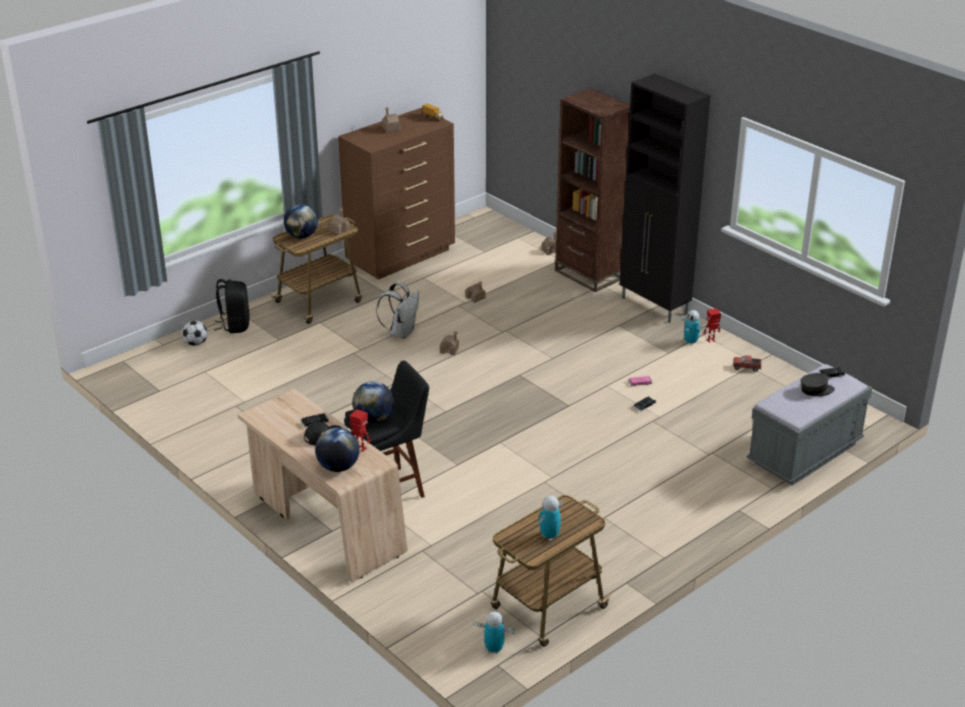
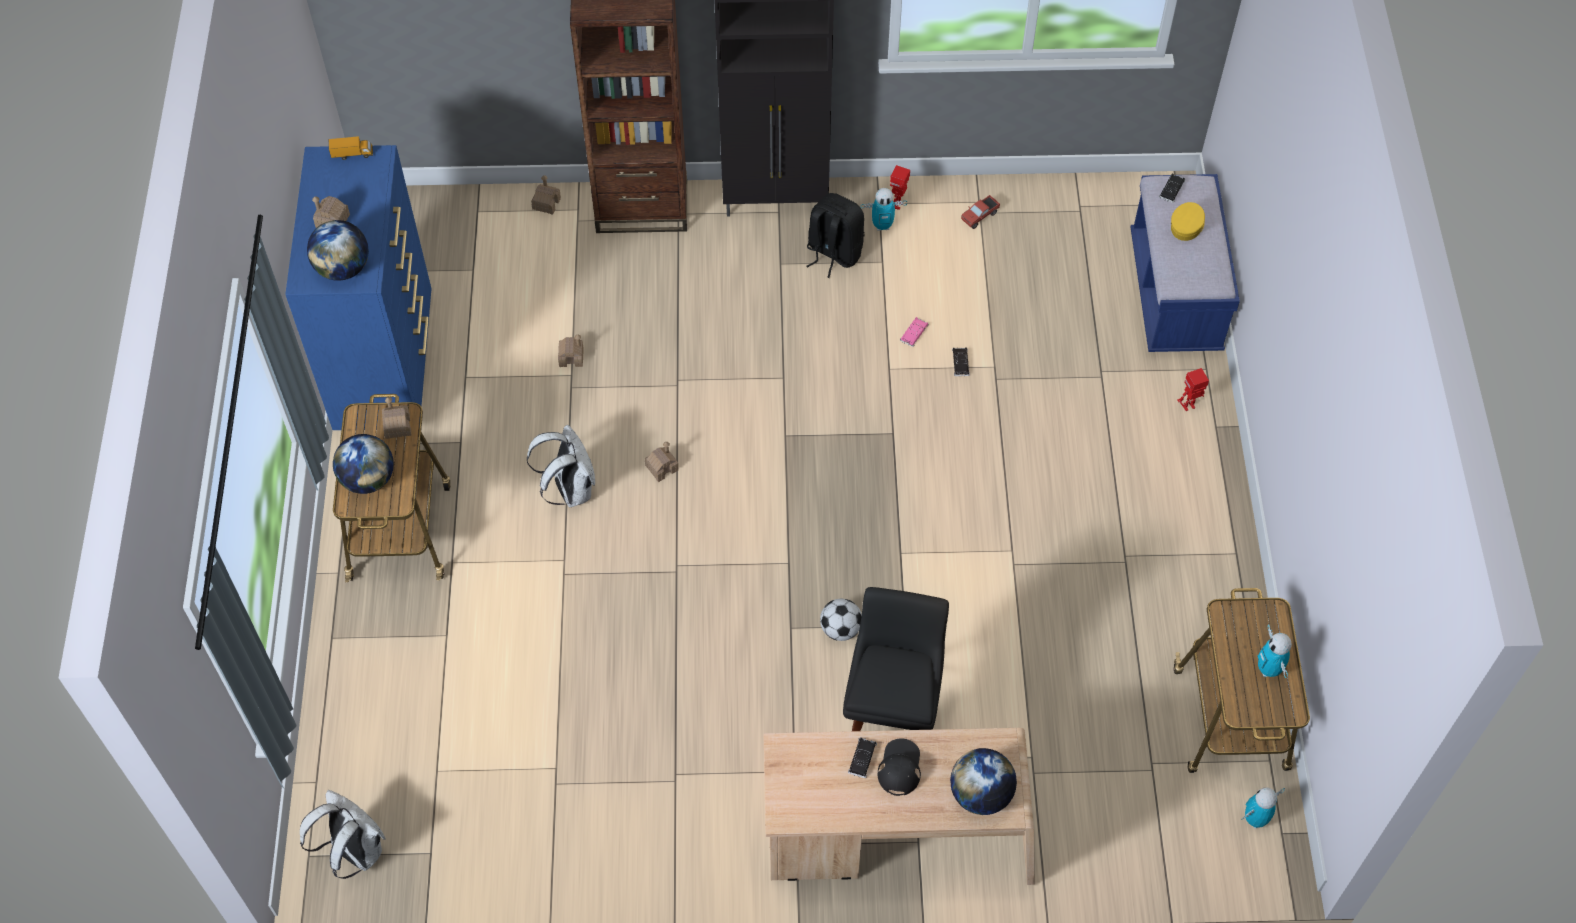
camera: 50 degrees left, 25 degrees up
football [182,321,208,346] -> football moved to [820,599,862,641]
black backpack [214,279,249,333] -> black backpack moved to [806,193,864,278]
brown dresser [338,108,455,280] -> blue dresser [285,145,432,430]
toy robot [349,409,371,452] -> toy robot moved to [1177,368,1209,411]
globe [352,381,394,423] -> globe moved to [307,220,369,281]
grey bench [747,364,872,486] -> blue bench [1130,174,1240,352]
grey cap [801,373,835,396] -> yellow cap [1171,202,1205,241]
none -> white backpack [300,790,386,879]

